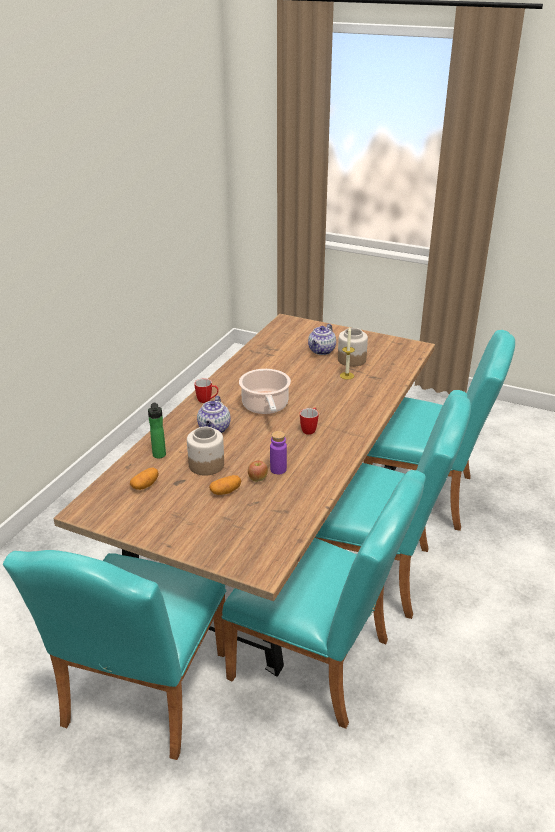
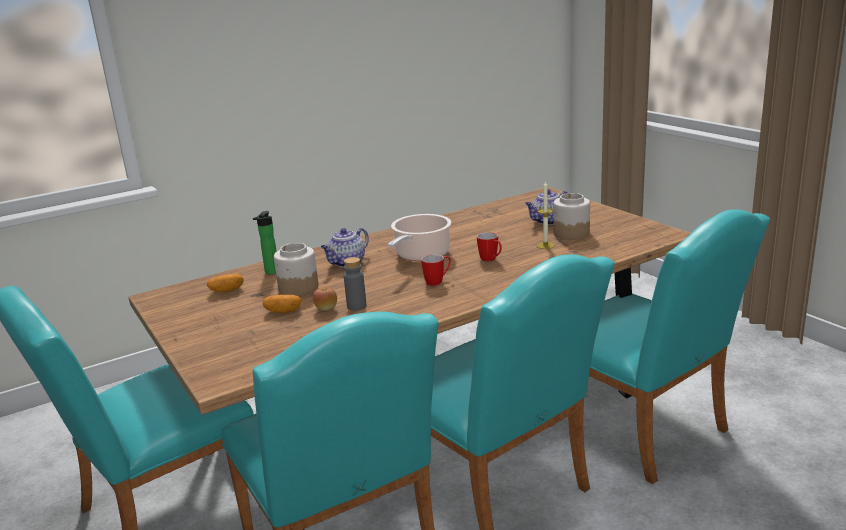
camera: 35 degrees right, 10 degrees down
mug [194,378,219,403] -> mug moved to [477,232,502,262]
purple bottle [270,431,287,474] -> grey bottle [344,257,366,311]

